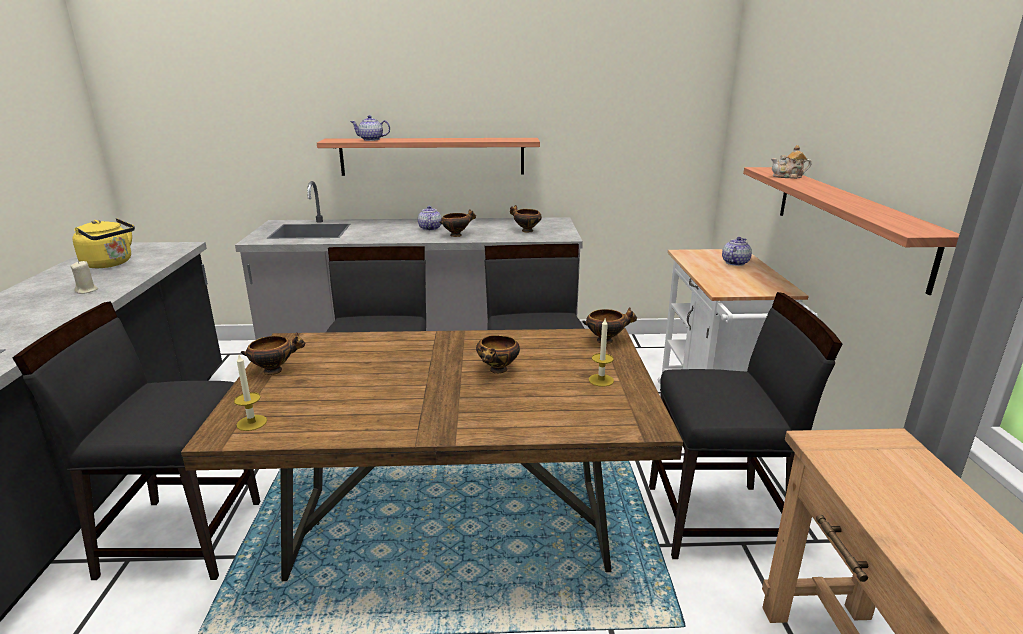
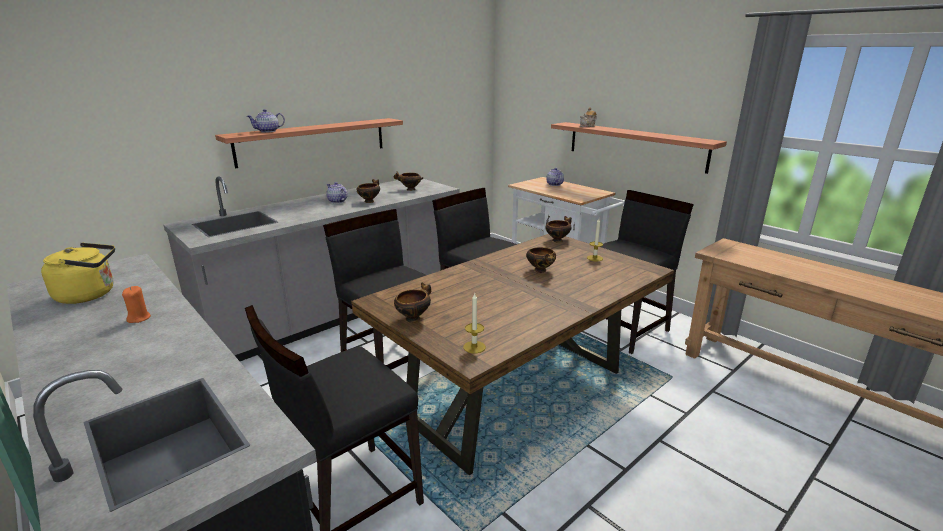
camera: 40 degrees left, 0 degrees up
beige candle [71,261,98,294] -> orange candle [122,286,151,323]

